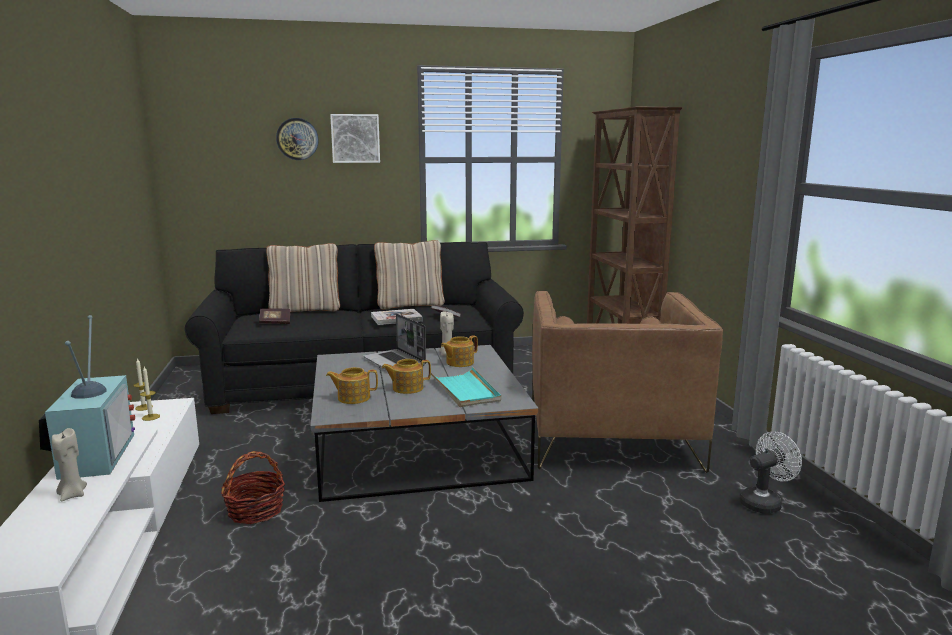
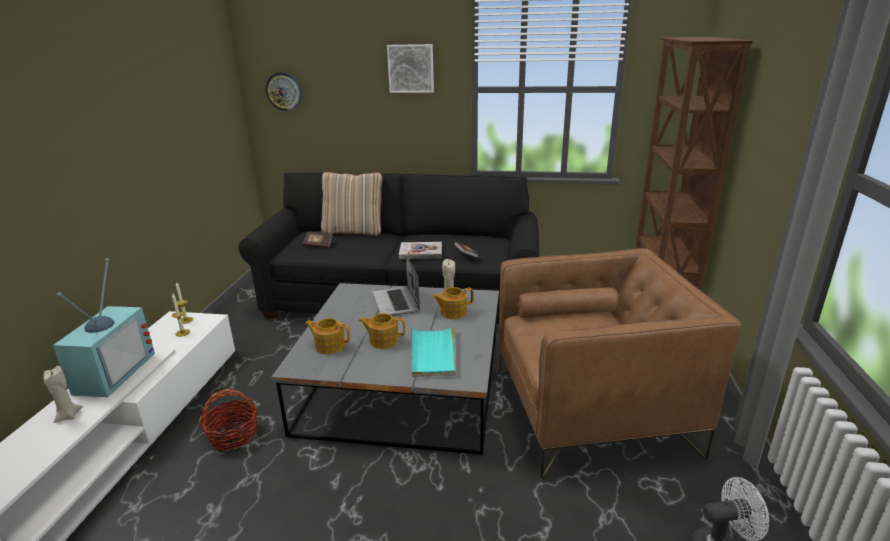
camera: 20 degrees right, 10 degrees up
wall clock [276,118,319,160] -> wall clock moved to [265,72,302,111]
beige pillow [374,240,445,310] -> none
brown armchair [532,291,723,473] -> brown armchair turned 120 degrees counterclockwise [499,249,741,478]

